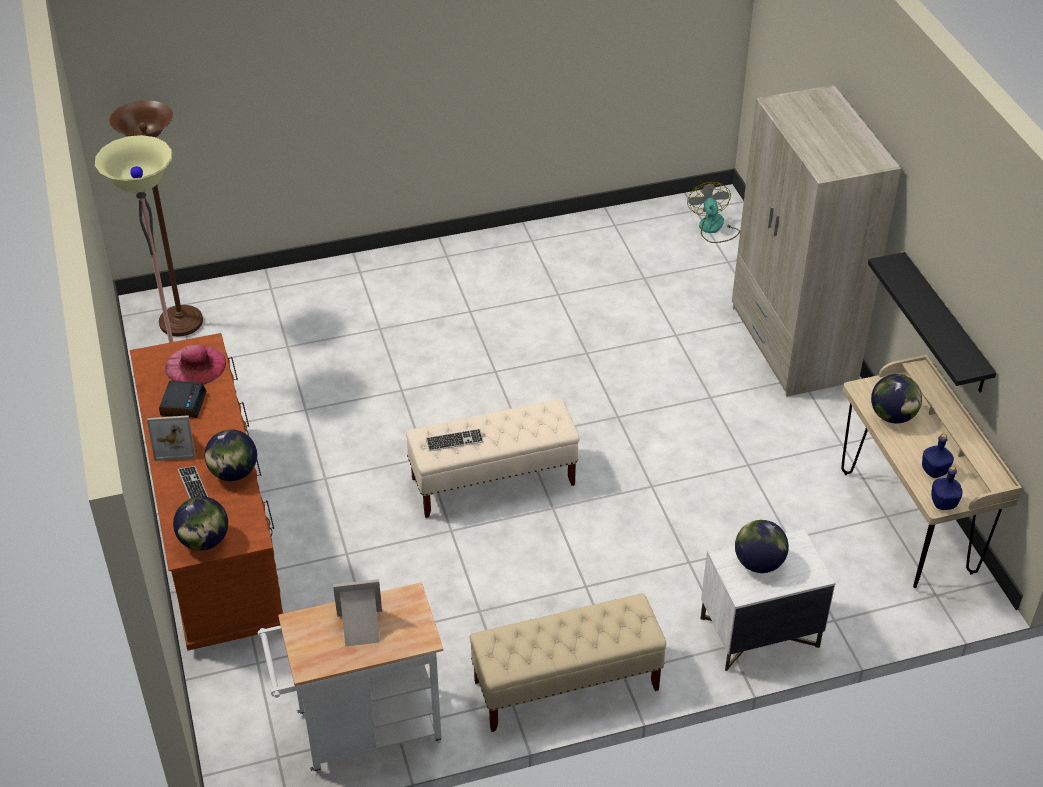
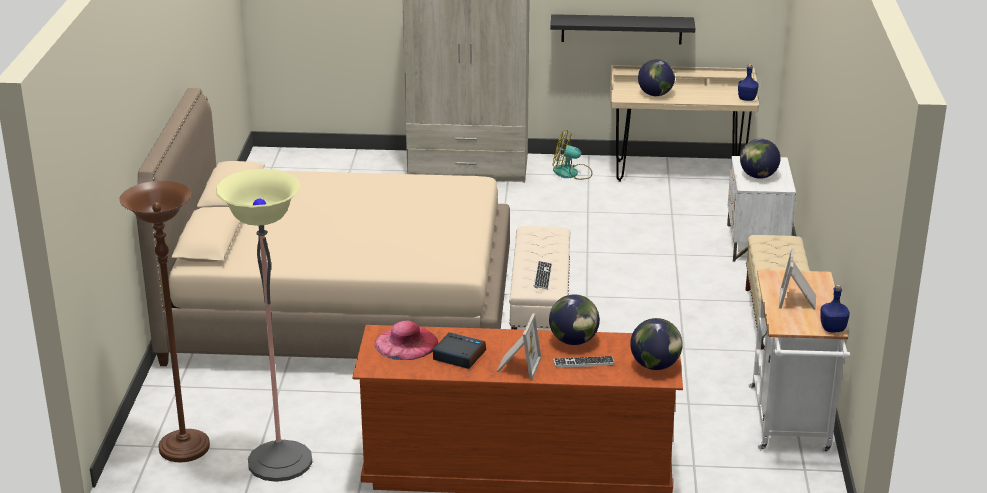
camera: 70 degrees left, 15 degrees down
fan [687,182,740,243] -> fan moved to [553,130,592,180]
blue bottle [922,434,954,478] -> blue bottle moved to [820,284,850,332]
none -> beige bed [136,88,510,366]

